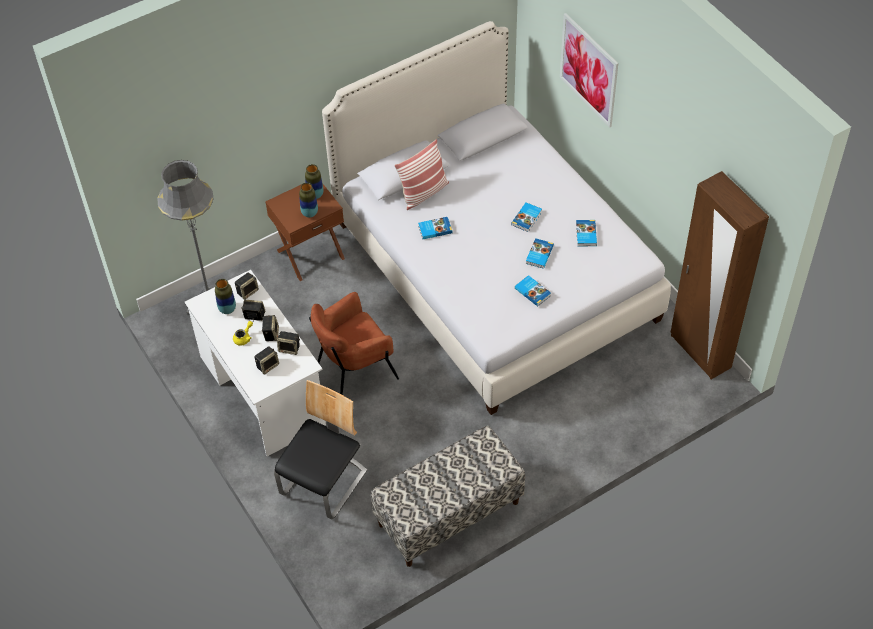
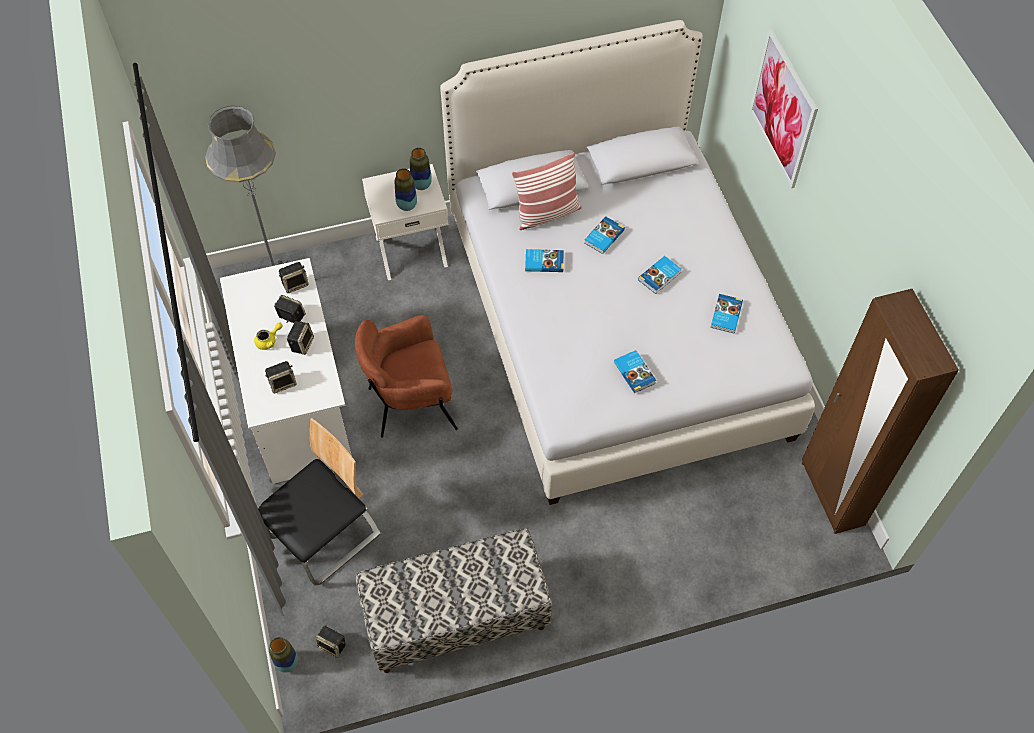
camera: 15 degrees right, 5 degrees up
vase [215,279,236,314] -> vase moved to [269,637,298,673]
brown nightstand [265,184,345,281] -> white nightstand [362,164,448,280]
speaker [277,331,300,355] -> speaker moved to [315,626,346,658]
book [526,238,554,269] -> book moved to [584,216,625,254]

